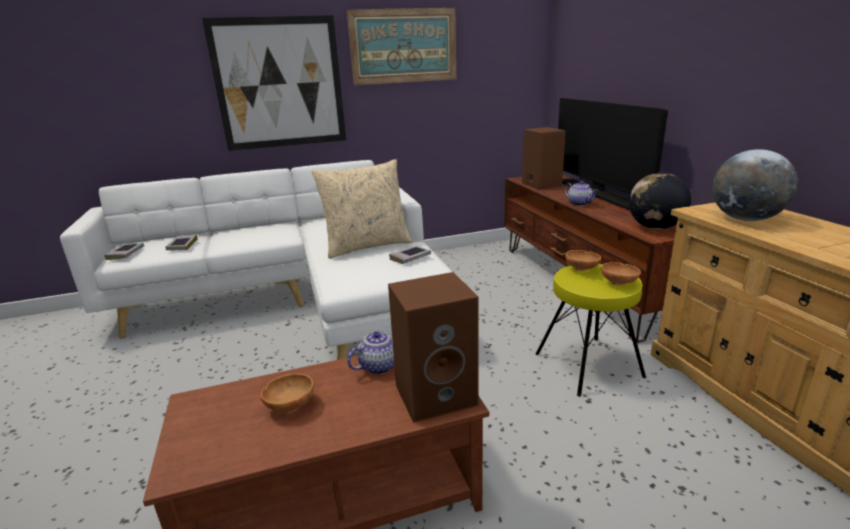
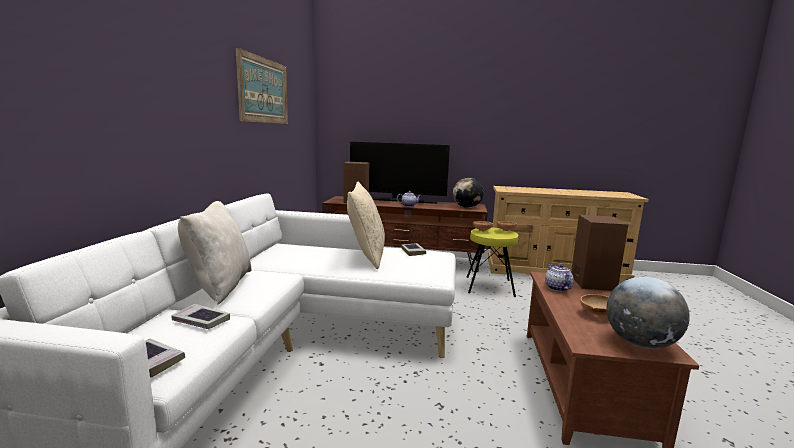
camera: 65 degrees left, 10 degrees down
picture [202,15,346,151] -> none
globe [712,149,798,221] -> globe moved to [606,277,690,349]
none -> beige pillow [178,201,252,305]

